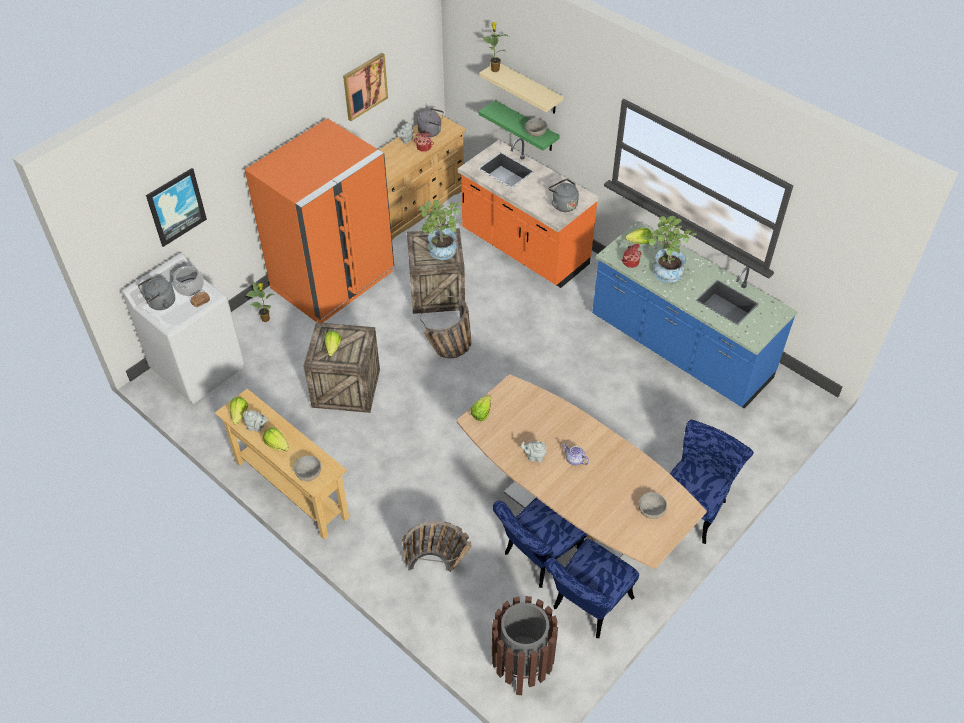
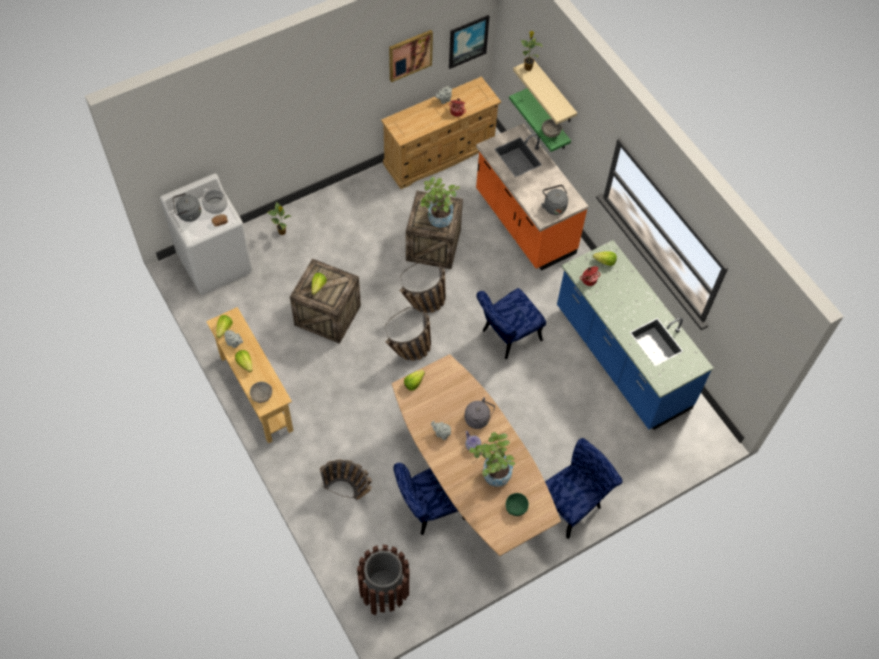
camera: 15 degrees right, 10 degrees up
picture [146,168,207,247] -> picture moved to [449,15,490,69]
orange fridge [245,118,394,323] -> none
grey kettle [417,108,443,137] -> grey kettle moved to [464,397,495,429]
blue chair [544,539,639,638] -> blue chair moved to [476,288,546,359]
grey bowl [638,492,667,519] -> green bowl [506,493,529,516]
potted plant [644,216,697,283] -> potted plant moved to [469,432,515,487]
none -> basket [385,307,431,361]

